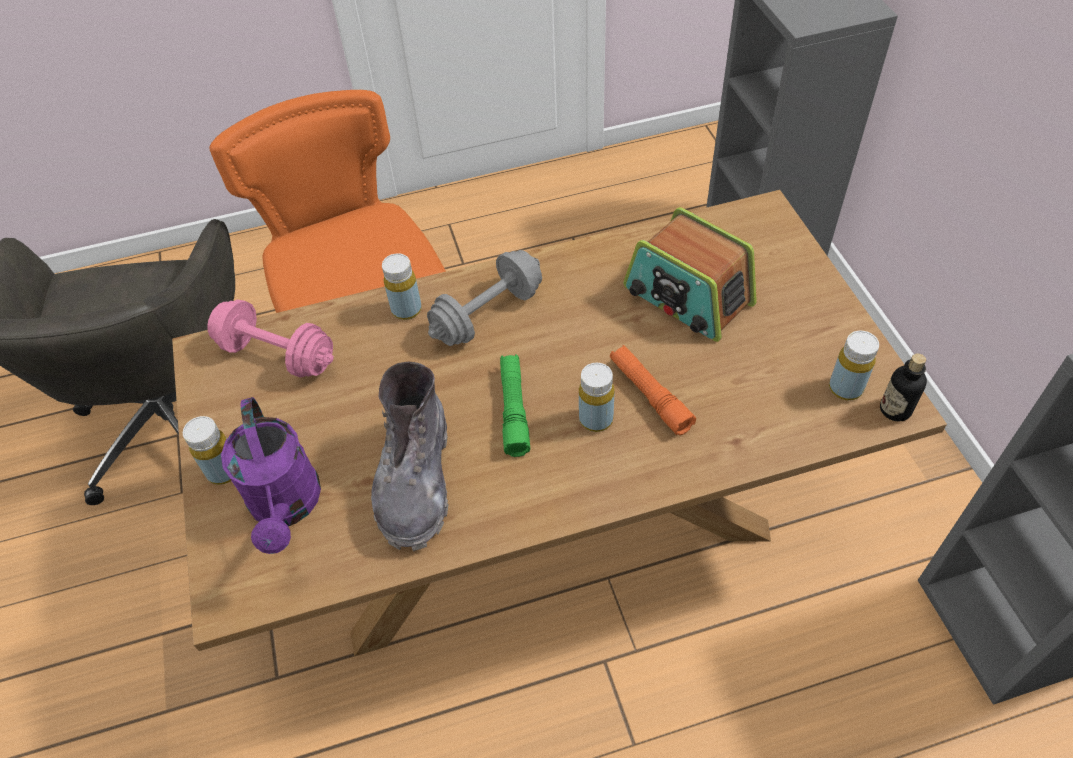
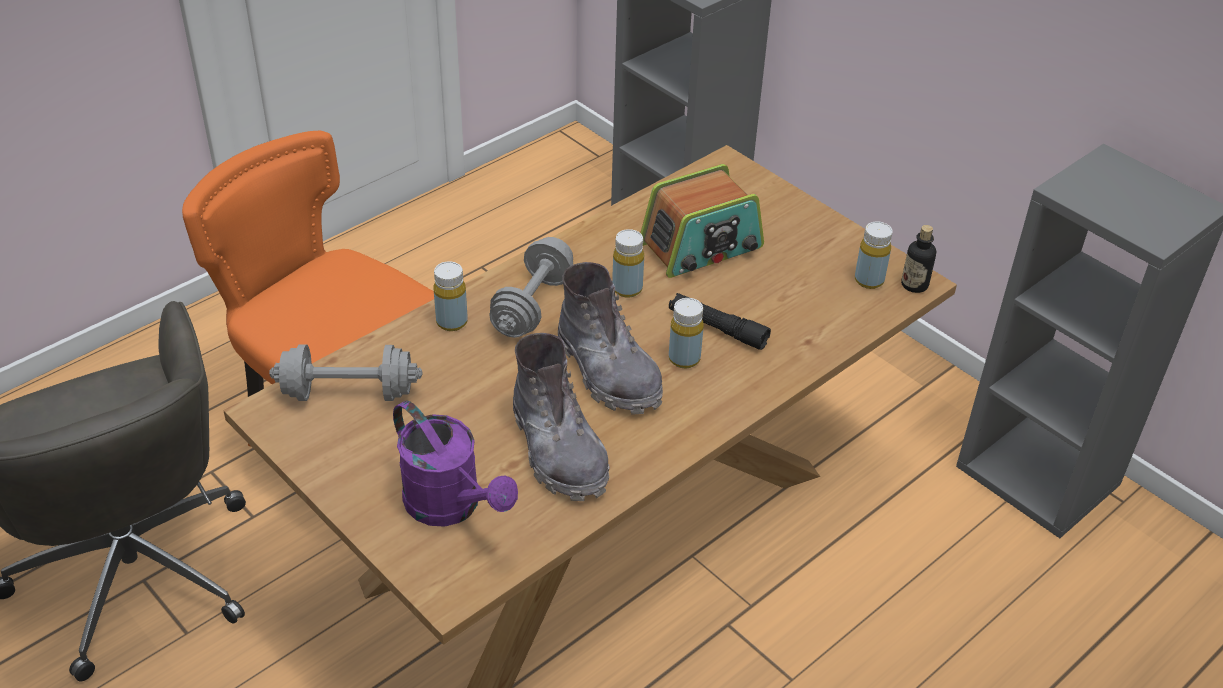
camera: 30 degrees left, 10 degrees down
yellow bottle [183,416,231,485] -> yellow bottle moved to [612,229,644,298]
pink dumbbell [208,300,334,378] -> grey dumbbell [269,344,423,401]
green flashlight [500,354,530,457] -> grey boot [558,262,663,415]
orange flashlight [610,345,696,435] -> black flashlight [669,293,771,350]
radio [623,207,757,342] -> radio turned 45 degrees counterclockwise [640,164,764,278]

